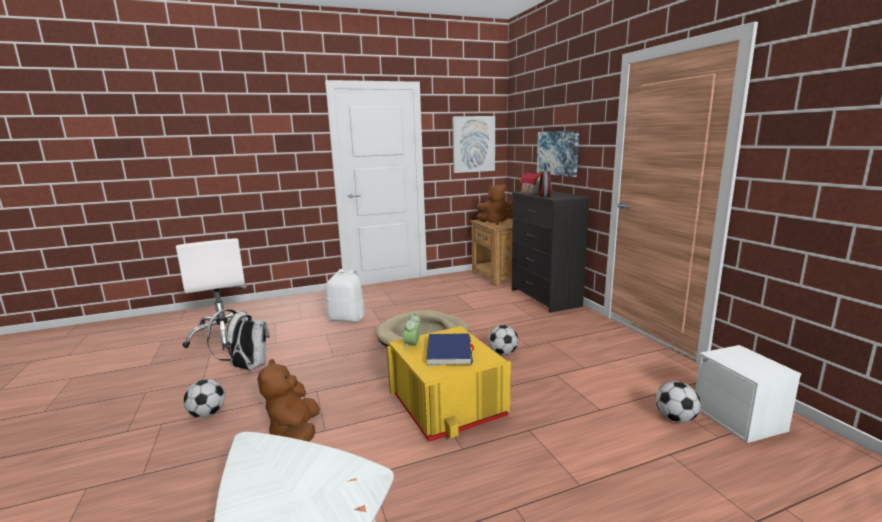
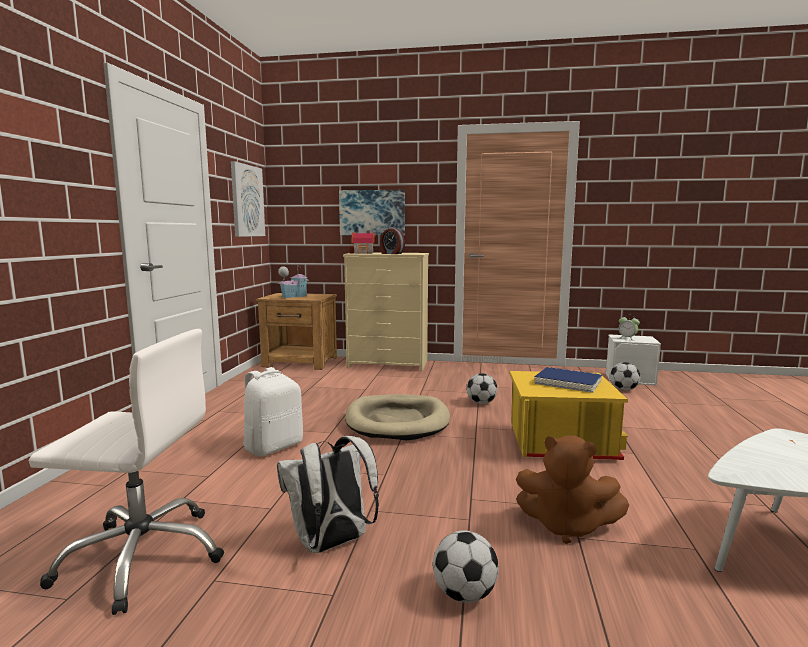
camera: 60 degrees left, 5 degrees down
alarm clock [403,314,421,350] -> alarm clock moved to [619,315,640,341]
brown plush toy [477,184,513,225] -> toy house [278,264,309,298]
black dresser [512,191,591,313] -> beige dresser [343,253,429,371]

